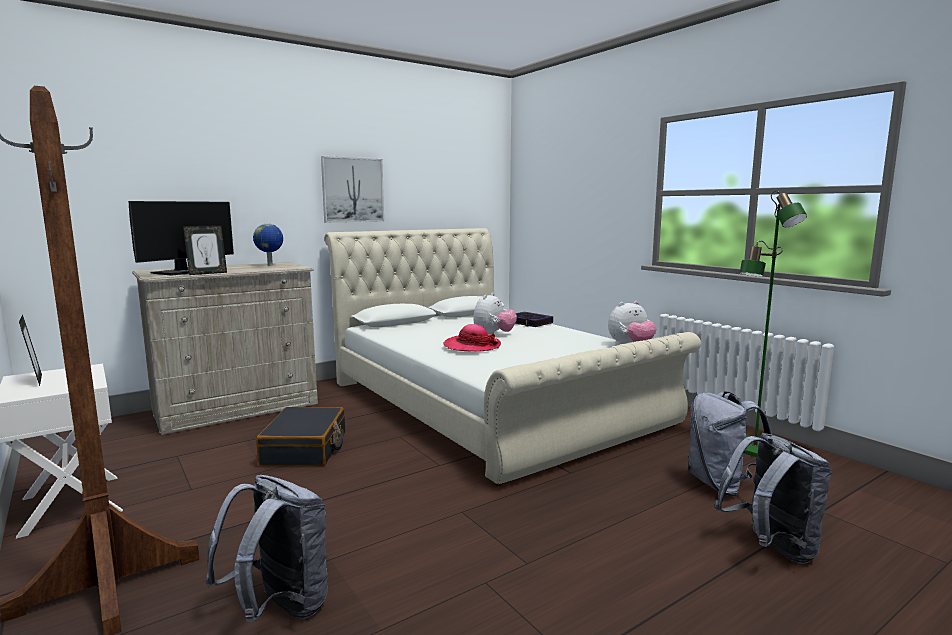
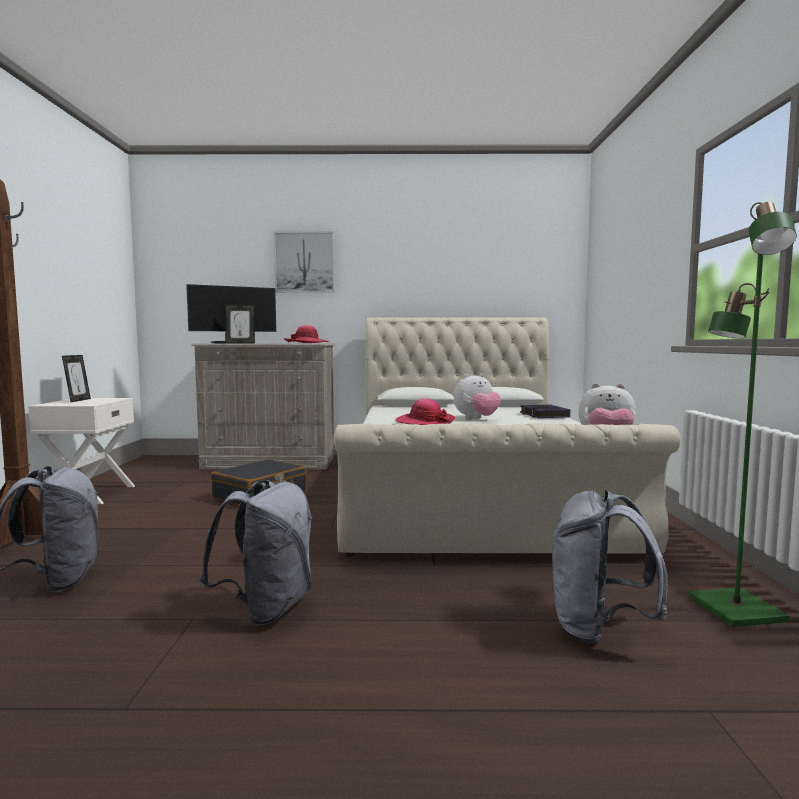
camera: 35 degrees right, 5 degrees down
globe [253,224,283,266] -> hat [283,325,329,343]
picture [321,156,384,222] -> picture moved to [274,232,335,292]
grey backpack [714,433,832,564] -> grey backpack moved to [199,480,312,626]

